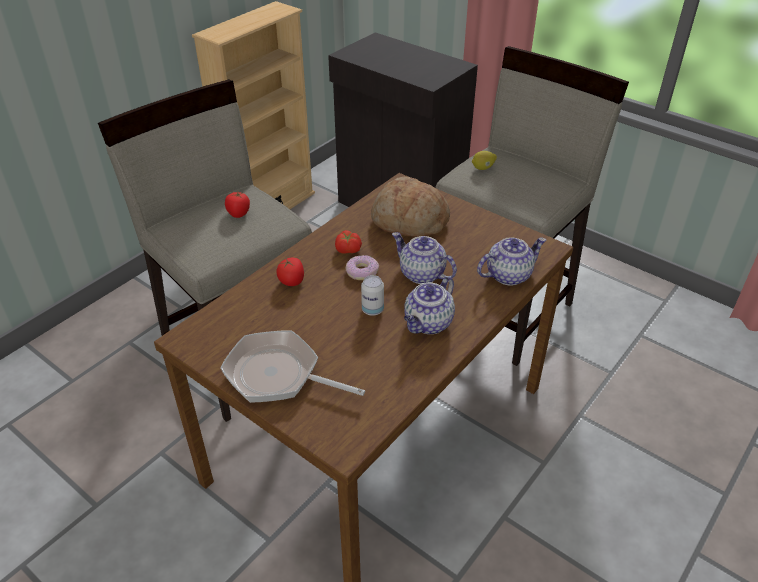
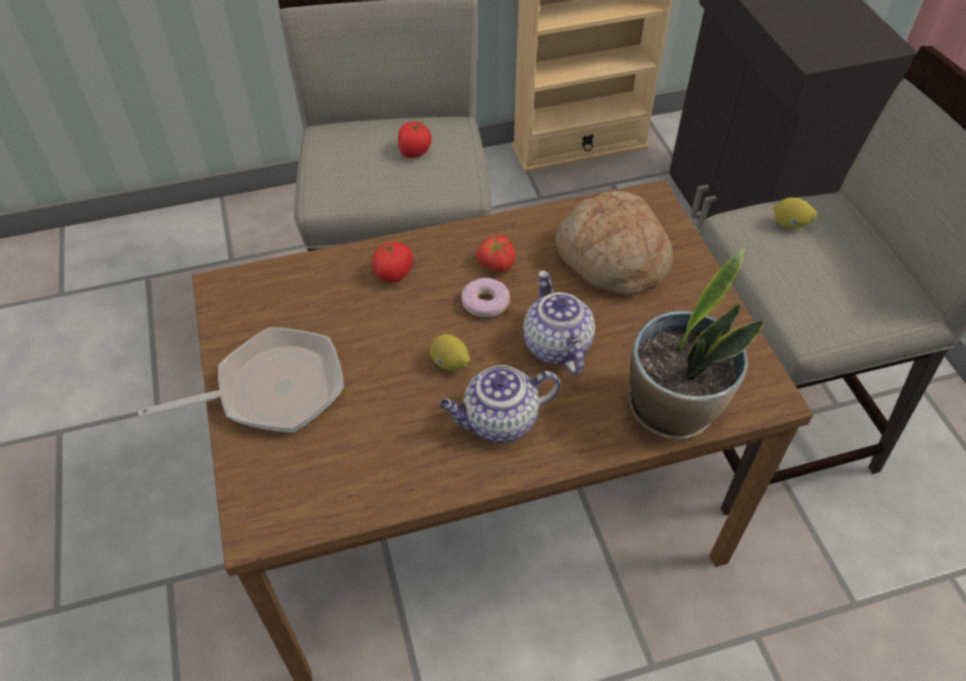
camera: 35 degrees right, 10 degrees up
frying pan [220,331,365,403] -> frying pan turned 105 degrees clockwise [138,327,344,433]
can [361,275,384,316] -> lemon [430,334,470,371]
teapot [477,237,546,285] -> potted plant [629,247,765,440]

